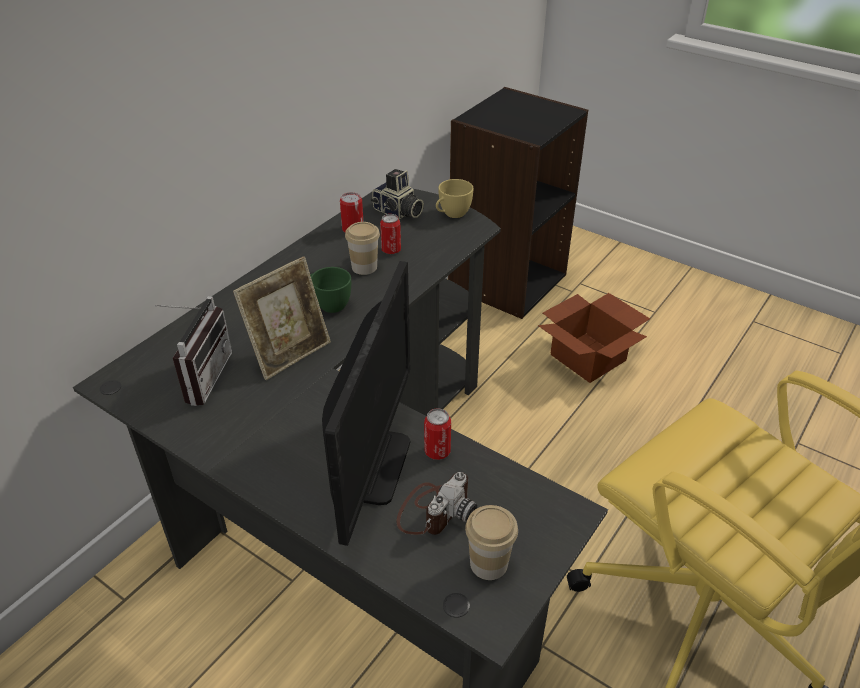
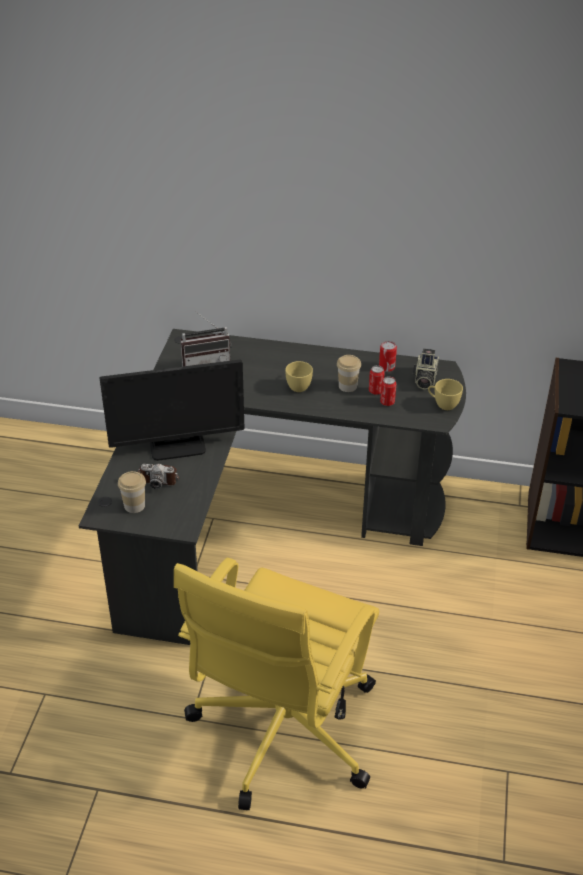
camera: 65 degrees right, 0 degrees up
picture frame [233,257,331,380] -> none
green cup [310,267,351,313] -> yellow cup [285,361,313,392]
can [424,408,451,460] -> can moved to [380,376,396,406]
cardboard box [538,293,650,383] -> none

